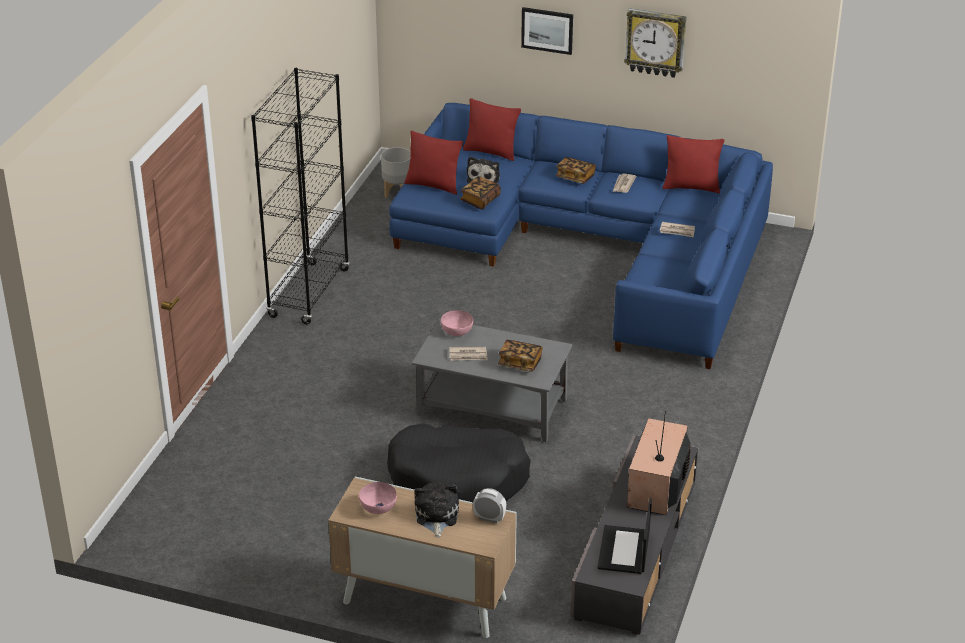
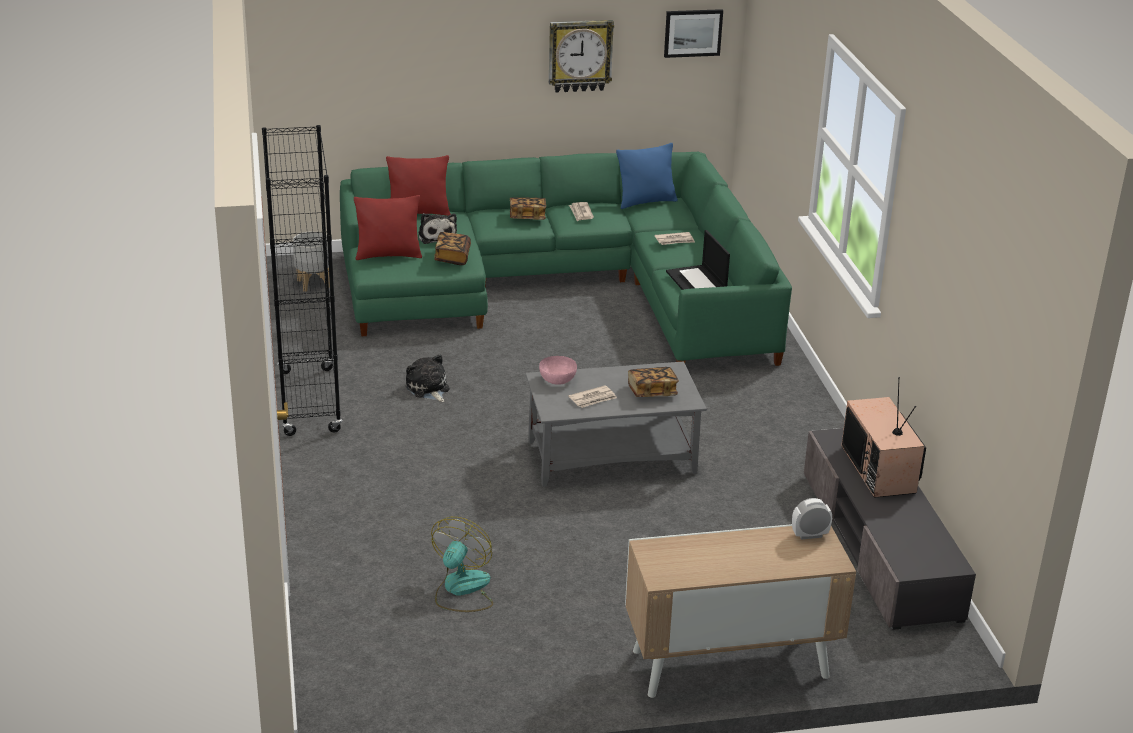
camera: 30 degrees left, 5 degrees down
pink bowl [359,482,397,514] -> none
black dog bed [387,423,531,502] -> none
blue sofa [389,103,773,369] -> green sofa [340,152,792,366]
plush toy [414,482,459,538] -> plush toy moved to [406,354,449,402]
picture [521,7,573,55] -> picture moved to [664,9,723,58]
laptop [598,498,652,574] -> laptop moved to [666,230,730,290]
red pillow [662,135,724,193] -> blue pillow [616,143,678,209]
none -> fan [431,517,493,612]

